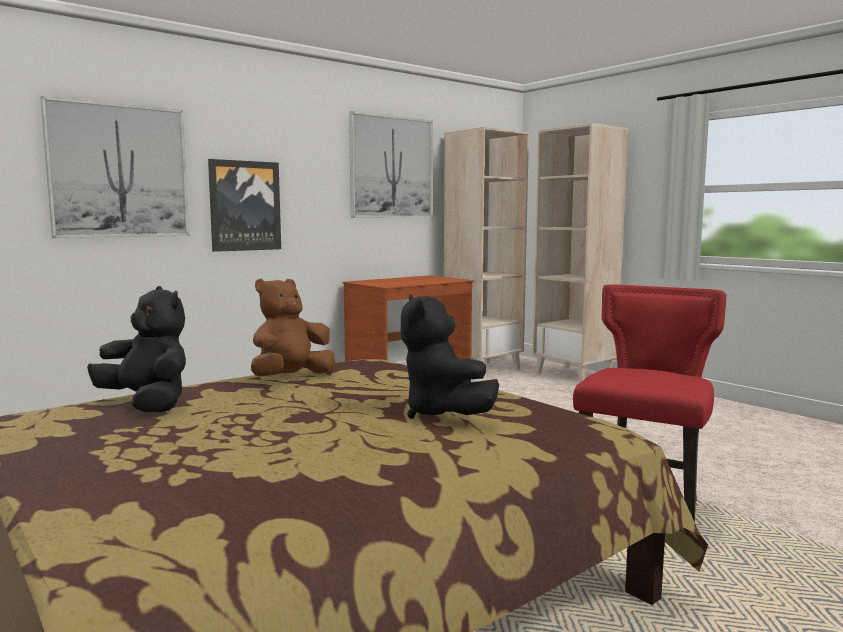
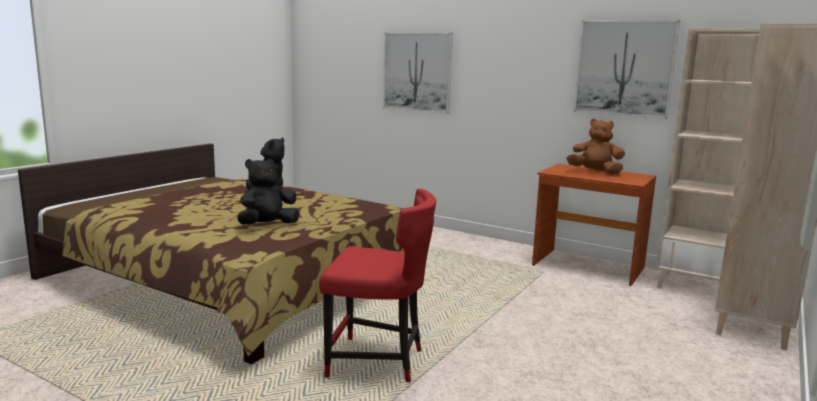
camera: 70 degrees right, 5 degrees up
picture [208,159,281,252] -> none
brown plush toy [251,279,335,377] -> brown plush toy moved to [566,119,625,174]

